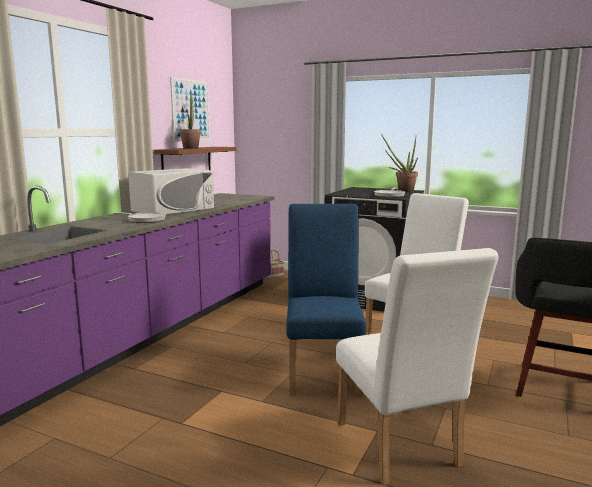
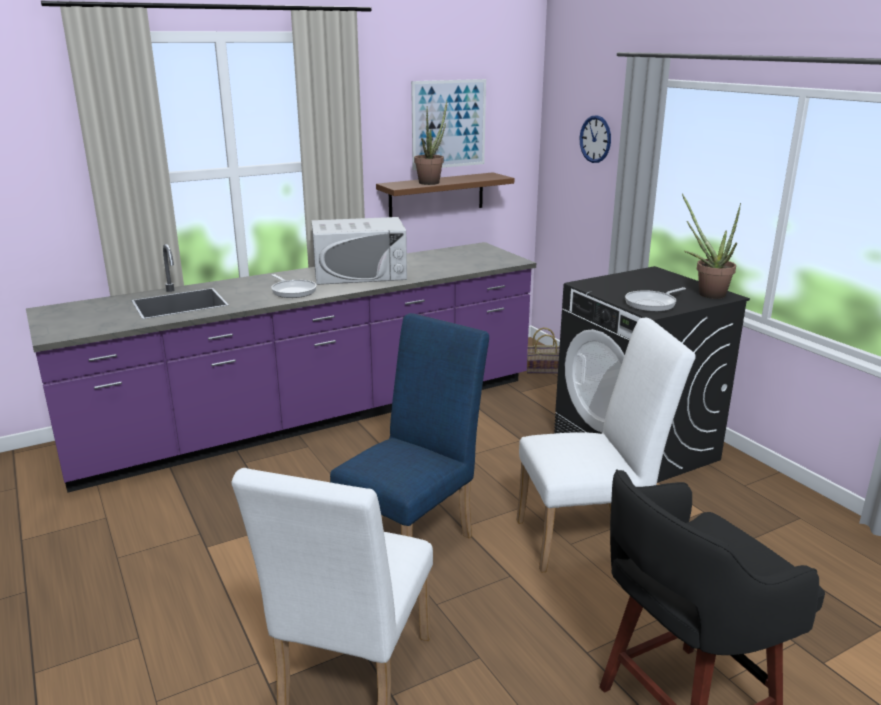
camera: 35 degrees right, 10 degrees up
none -> wall clock [580,115,611,163]

